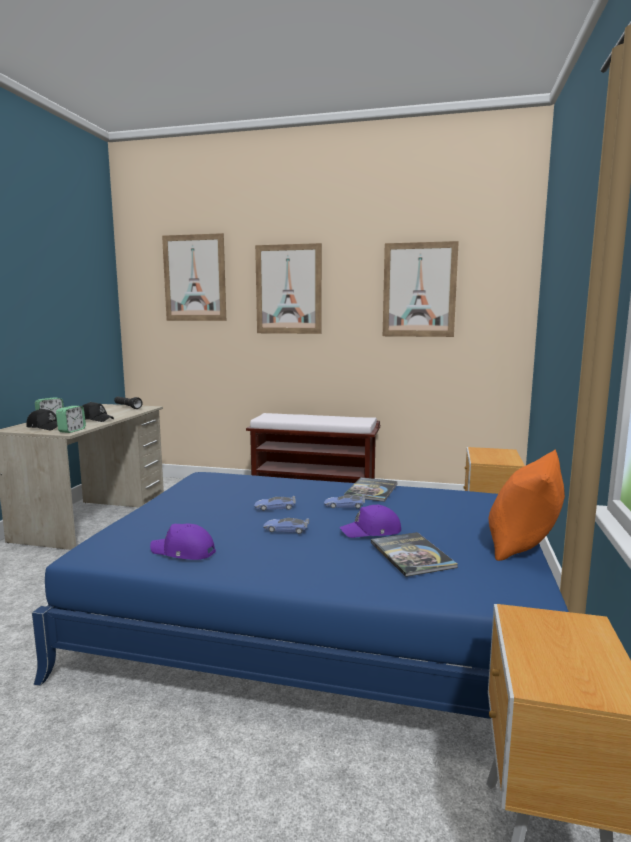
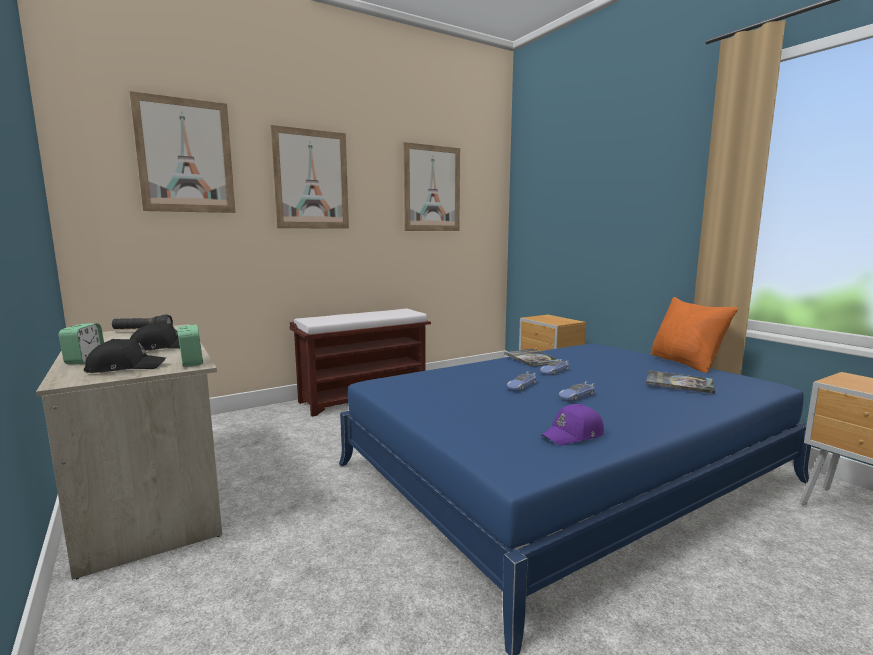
camera: 45 degrees left, 0 degrees up
purple cap [340,505,401,538] -> none

